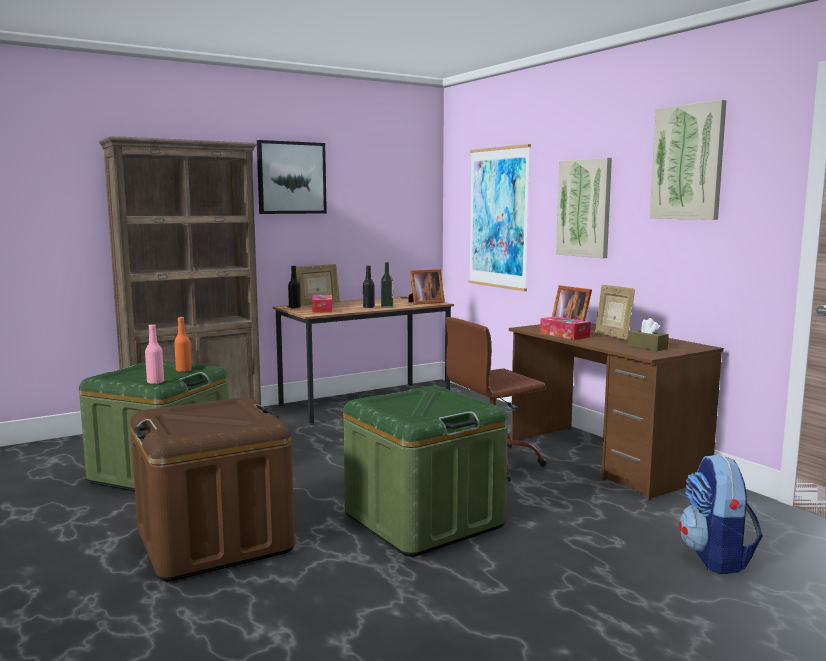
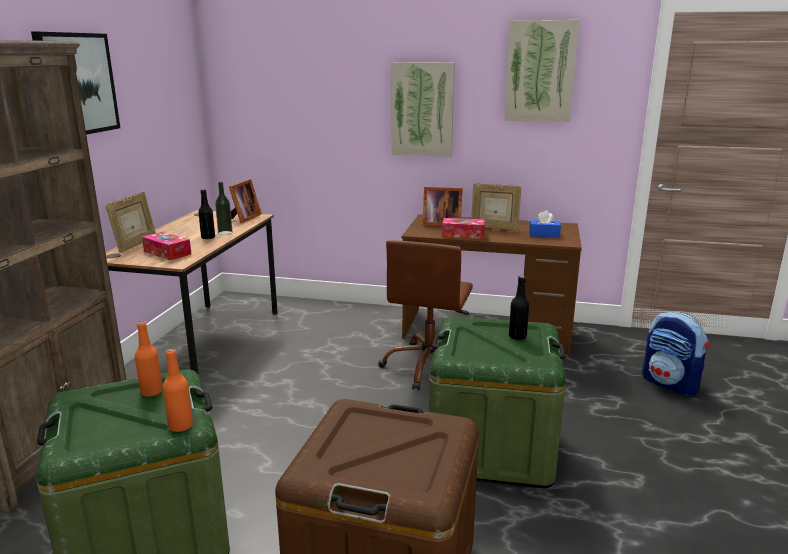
camera: 45 degrees left, 10 degrees up
pink bottle [145,324,164,384] -> orange bottle [163,348,193,432]
black bottle [288,266,301,308] -> black bottle moved to [509,276,529,340]
picture [468,144,531,291] -> none
brown tissue box [628,318,669,351] -> blue tissue box [529,210,561,237]

